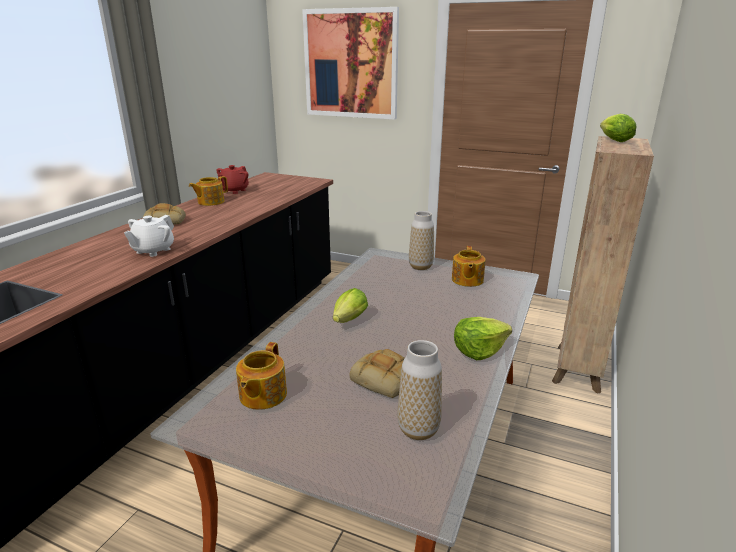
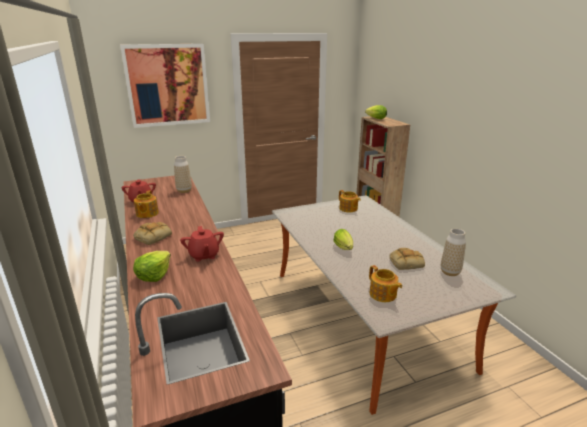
camera: 45 degrees left, 0 degrees up
white teapot [124,215,174,257] -> red teapot [180,226,224,262]
vase [409,211,434,270] -> vase moved to [174,156,192,193]
lettuce [454,317,512,360] -> lettuce moved to [133,251,171,282]

